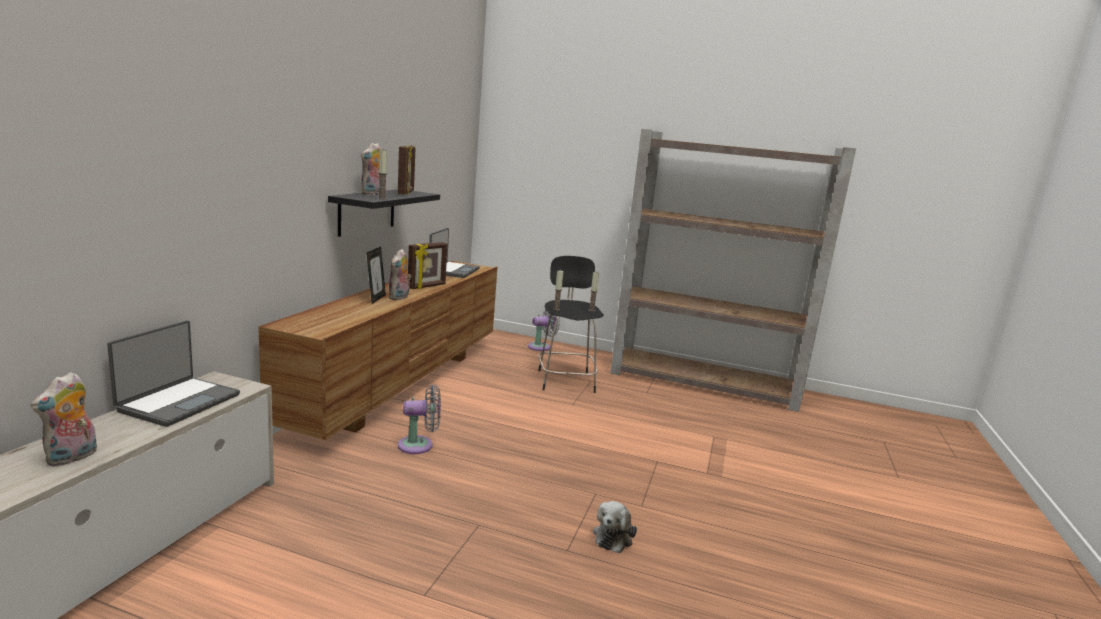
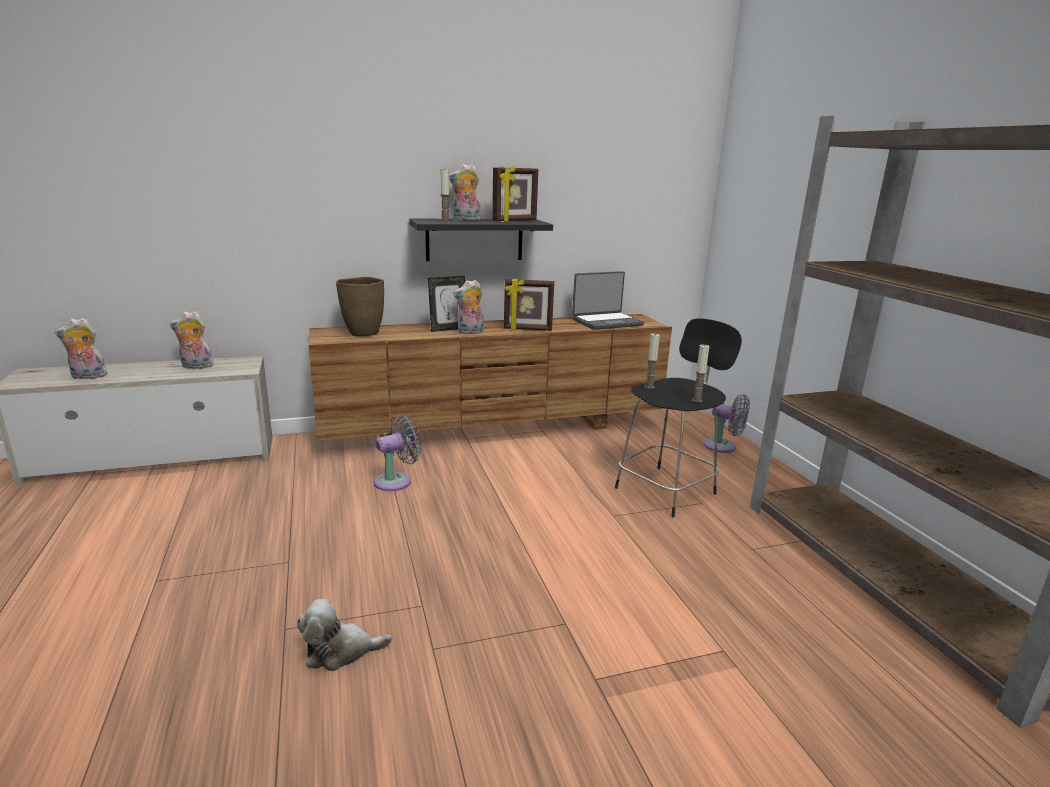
camera: 55 degrees right, 5 degrees up
laptop [107,320,240,427] -> plush toy [170,311,213,369]
grey fan [398,385,441,454] -> grey fan turned 75 degrees counterclockwise [374,416,421,491]
none -> brown vase [336,277,384,336]

